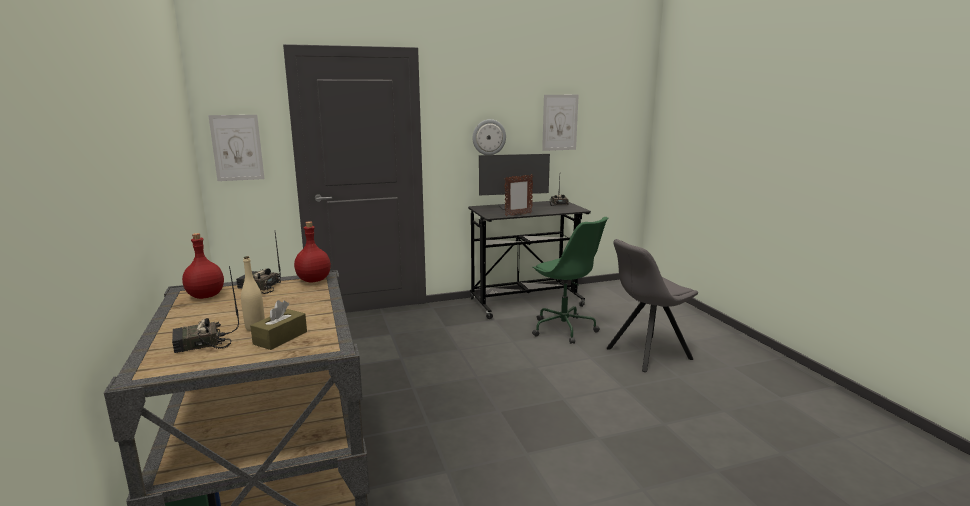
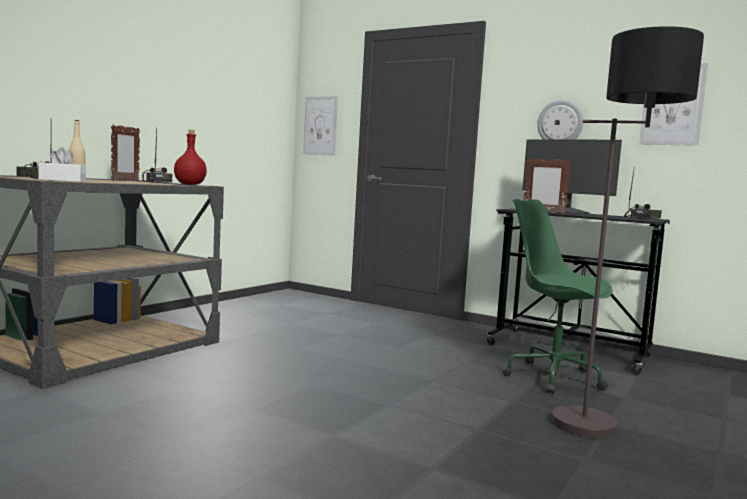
camera: 50 degrees right, 10 degrees down
red bottle [182,233,224,299] -> picture frame [111,125,140,181]
brown tissue box [250,300,307,350] -> white tissue box [38,147,86,182]
green office chair [532,217,609,344] -> green office chair turned 120 degrees clockwise [502,199,612,394]
grey chair [607,239,698,372] -> black floor lamp [552,26,704,438]

